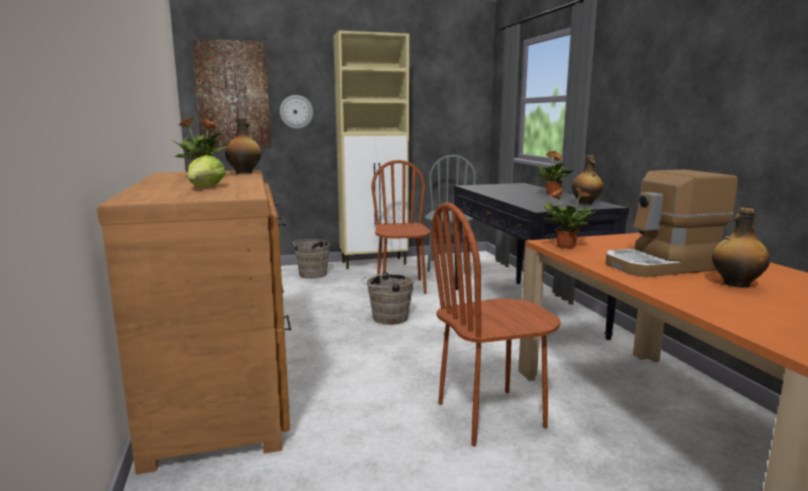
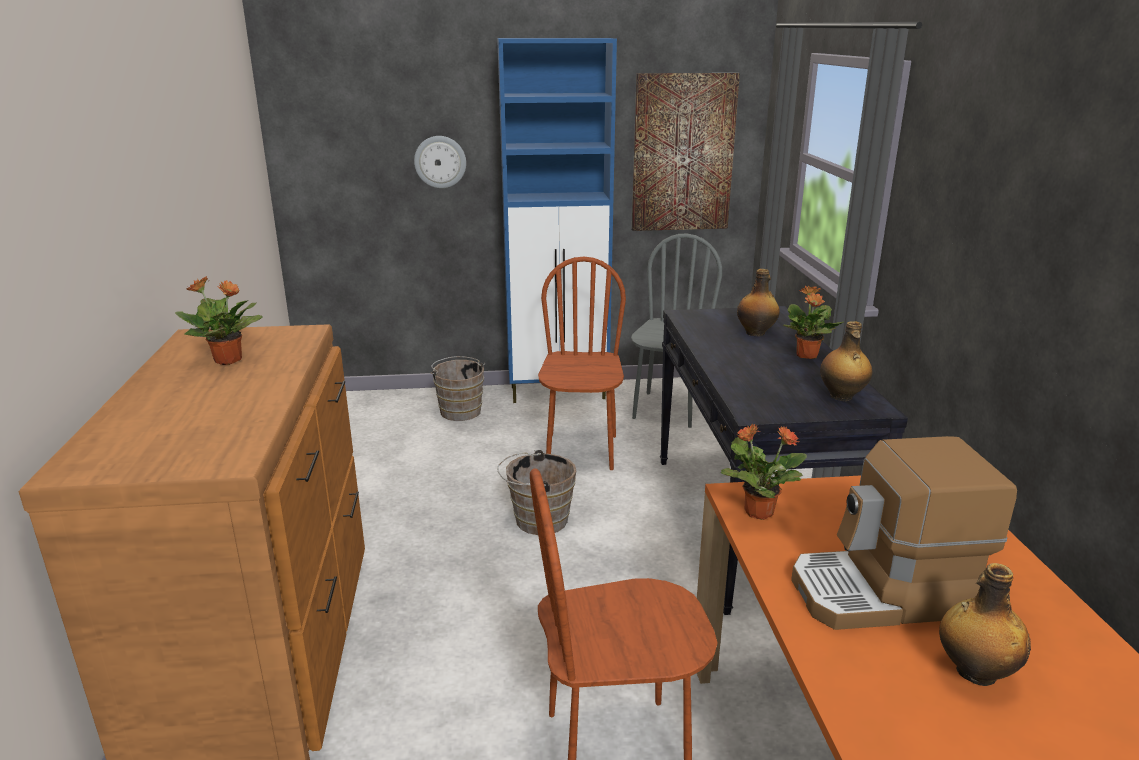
camera: 10 degrees right, 10 degrees up
lettuce [188,155,226,187] -> none
picture [192,39,271,148] -> picture moved to [632,73,740,231]
bottle [225,117,262,174] -> bottle moved to [737,269,780,336]
beige cabinet [334,30,409,269] -> blue cabinet [497,38,617,403]

